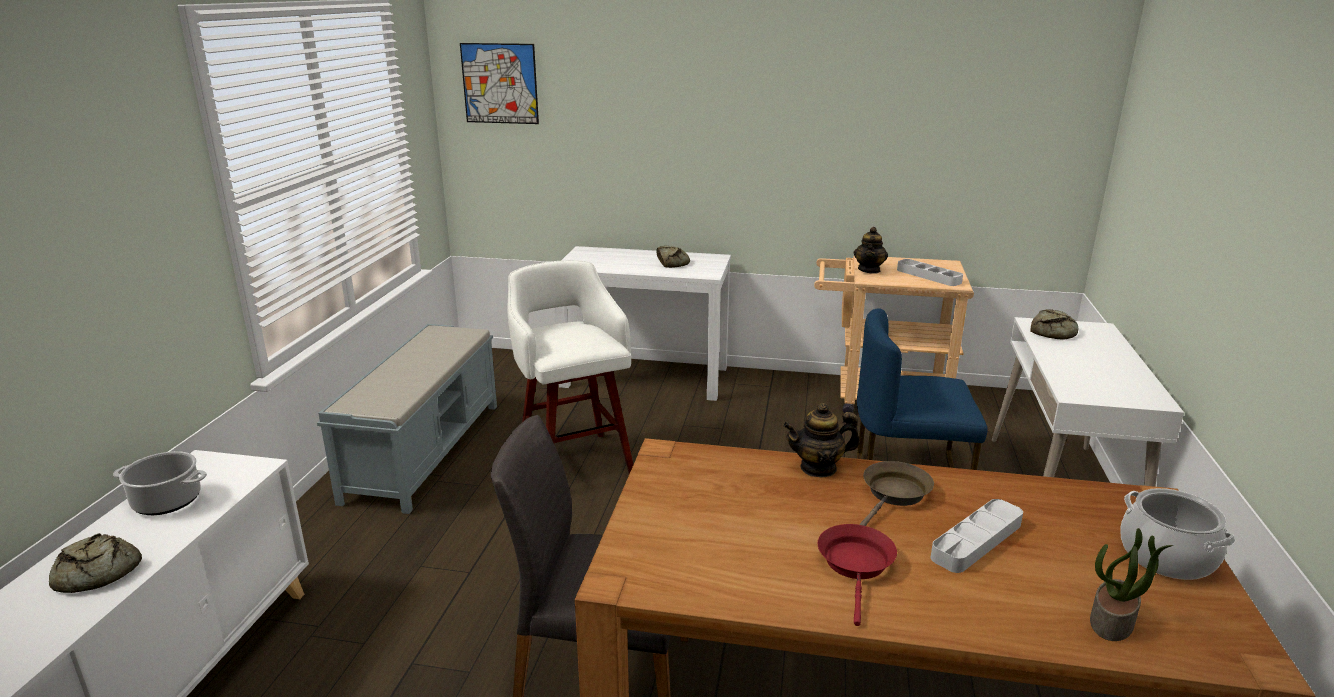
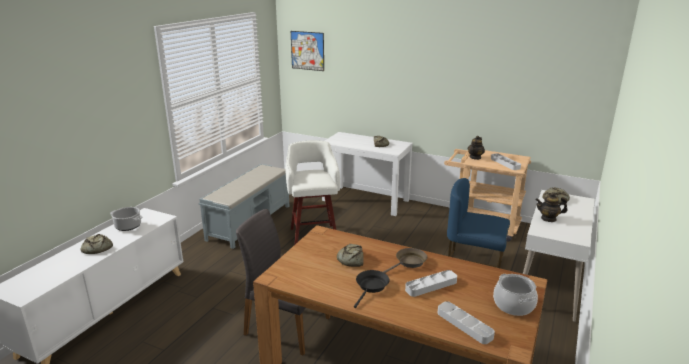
camera: 15 degrees right, 0 degrees up
teapot [783,403,860,478] -> teapot moved to [536,192,568,222]
red frying pan [818,524,897,626] -> black frying pan [354,270,389,308]
potted plant [1090,528,1174,641] -> grey tray [438,301,495,344]
none -> bread [337,244,364,267]

